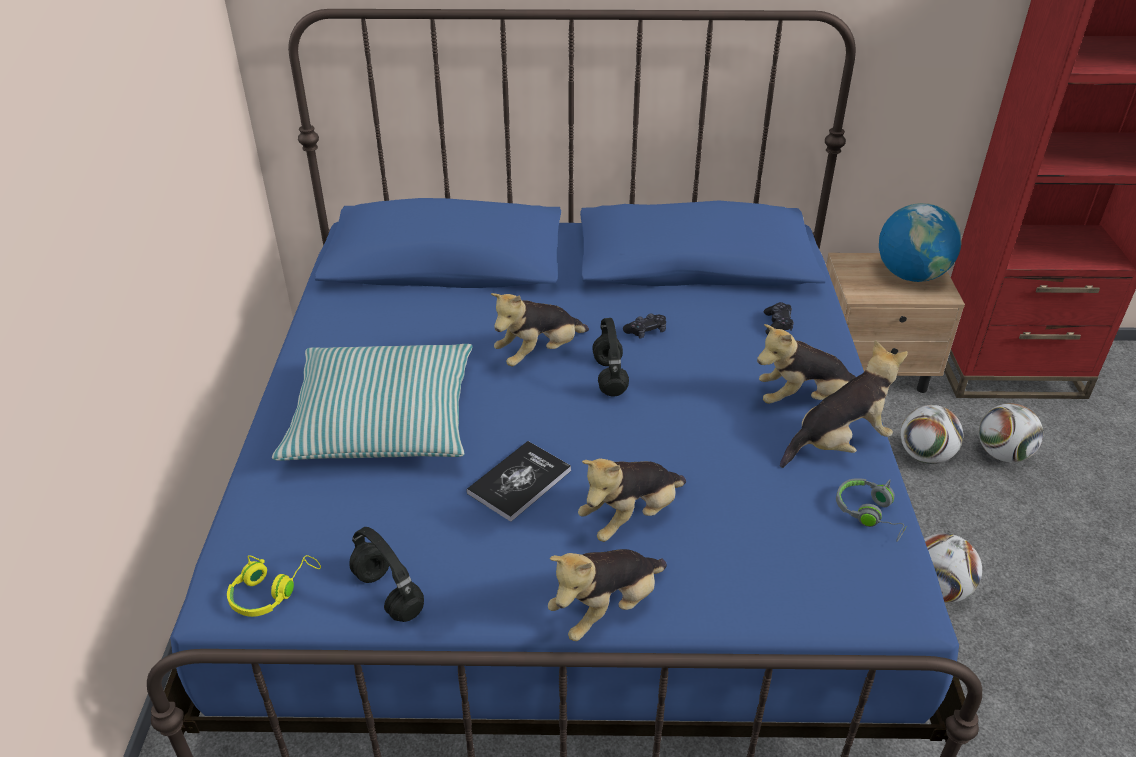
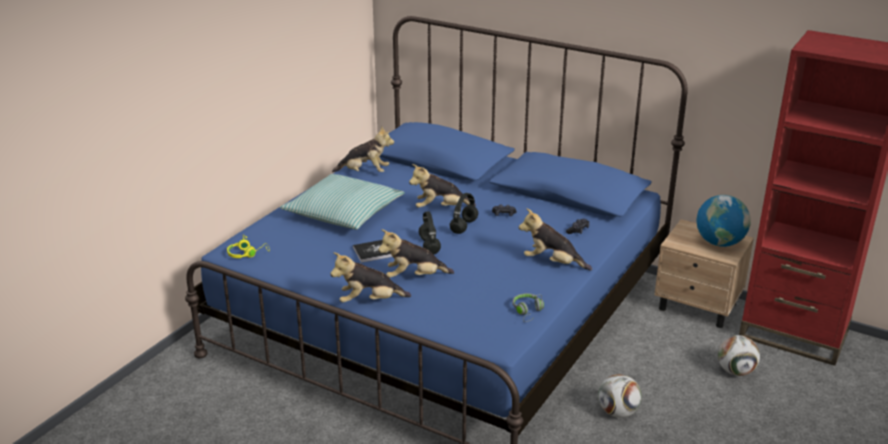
camera: 30 degrees right, 10 degrees down
black headphones [349,527,424,622] -> black headphones moved to [419,211,441,254]
plush toy [780,340,908,468] -> plush toy moved to [332,126,394,173]
football [900,405,963,464] -> none

